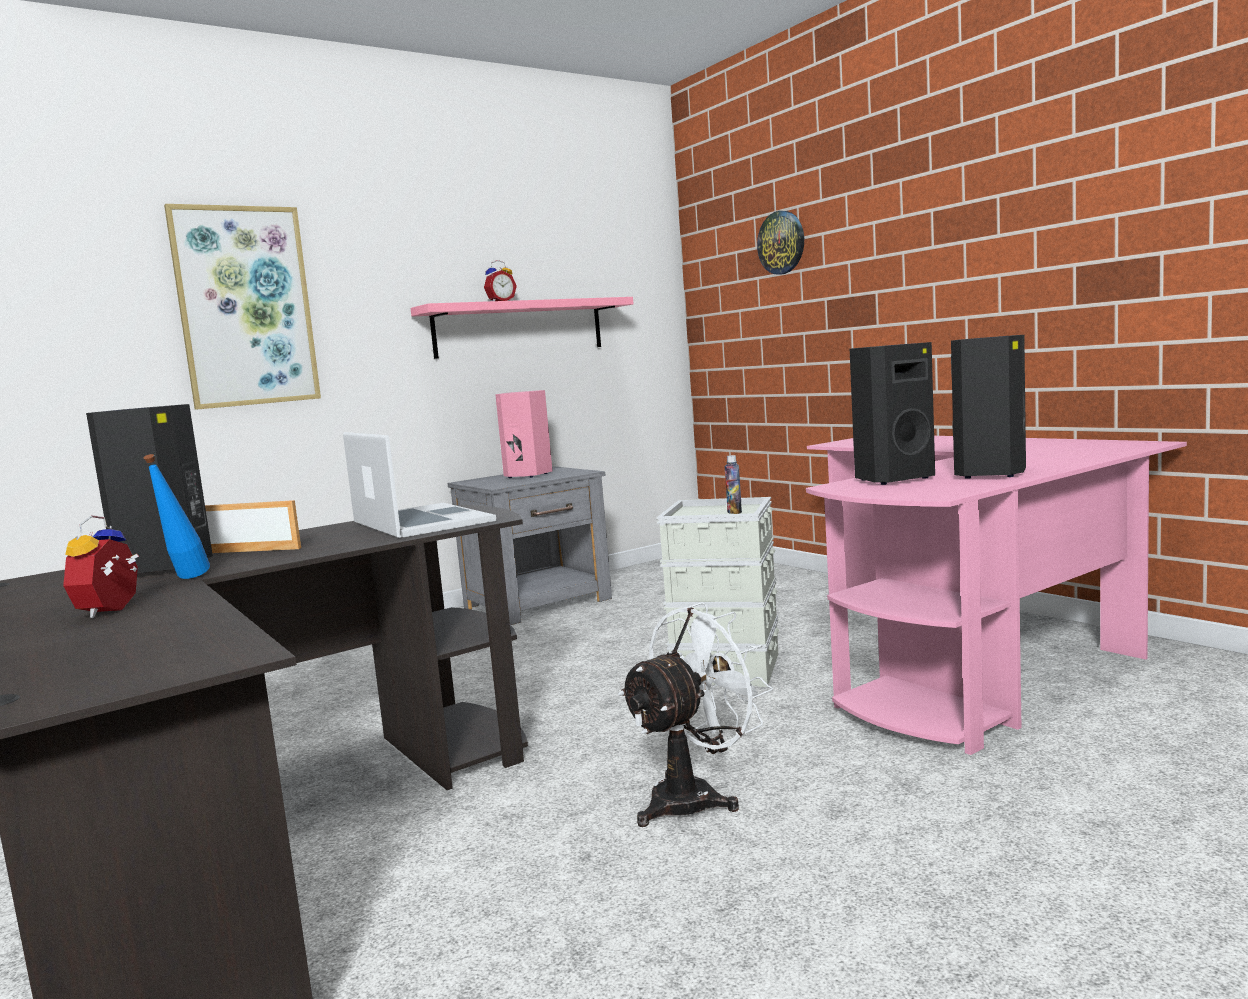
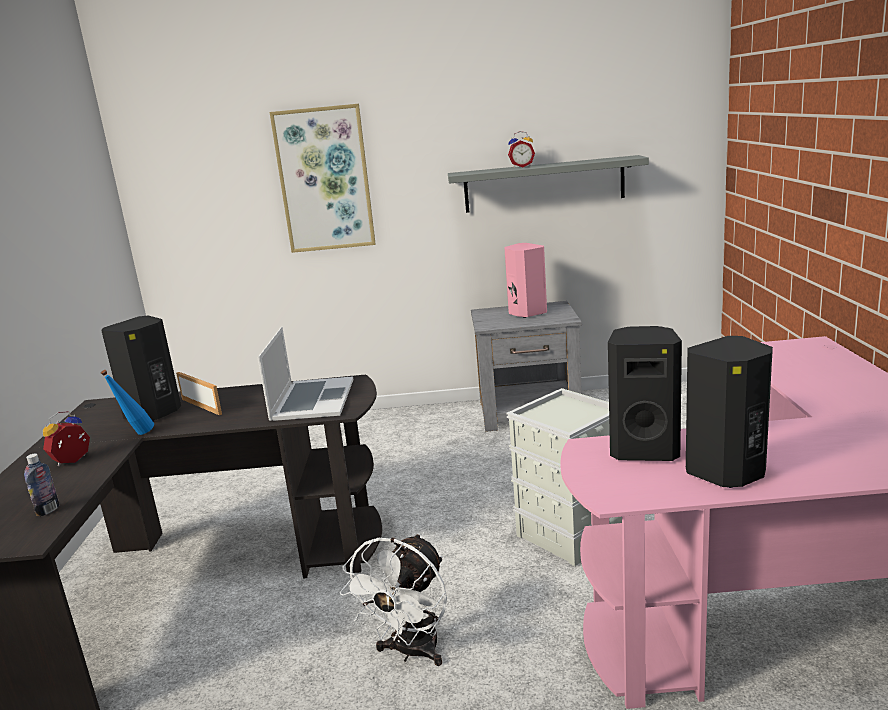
camera: 35 degrees right, 10 degrees up
pink shelf [410,297,633,359] -> grey shelf [448,155,649,213]
white fan [618,602,773,827] -> white fan turned 120 degrees clockwise [340,534,447,666]
bottle [725,455,742,514] -> bottle moved to [24,454,59,516]
wall clock [757,211,804,275] -> none

